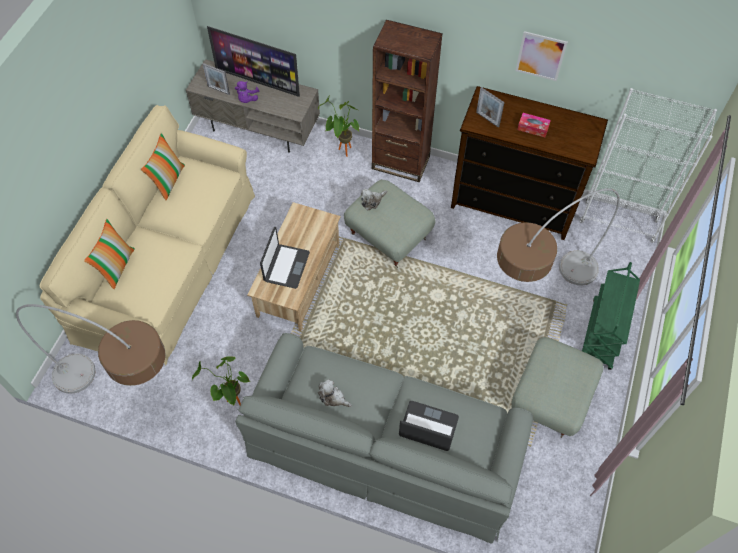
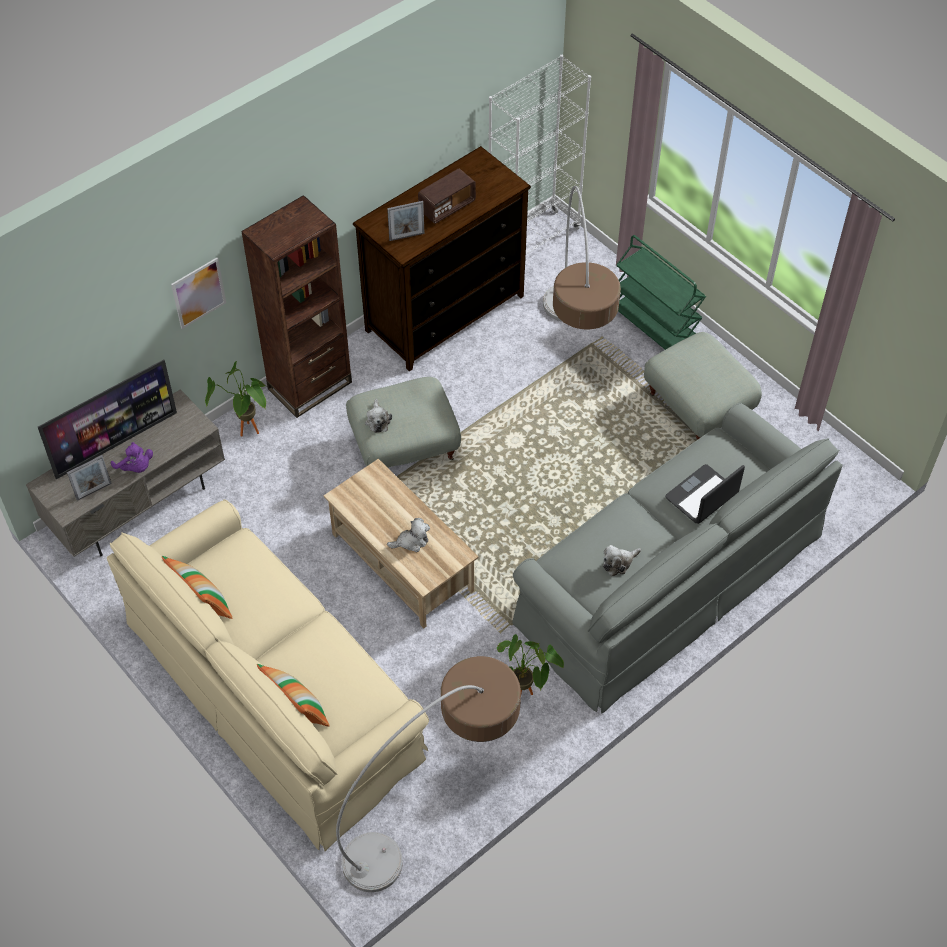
camera: 60 degrees left, 5 degrees down
laptop [260,227,310,289] -> plush toy [387,518,430,552]
picture [515,31,568,81] -> picture moved to [171,258,226,329]
tissue box [517,113,551,137] -> radio [418,169,476,224]

